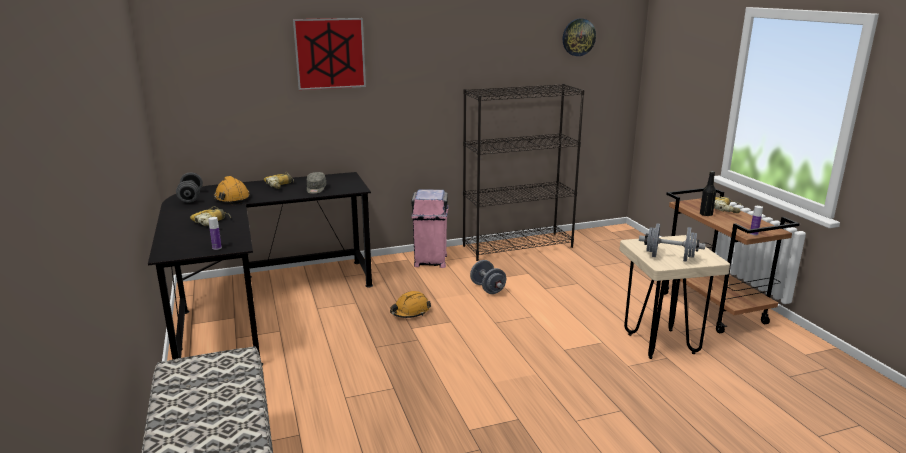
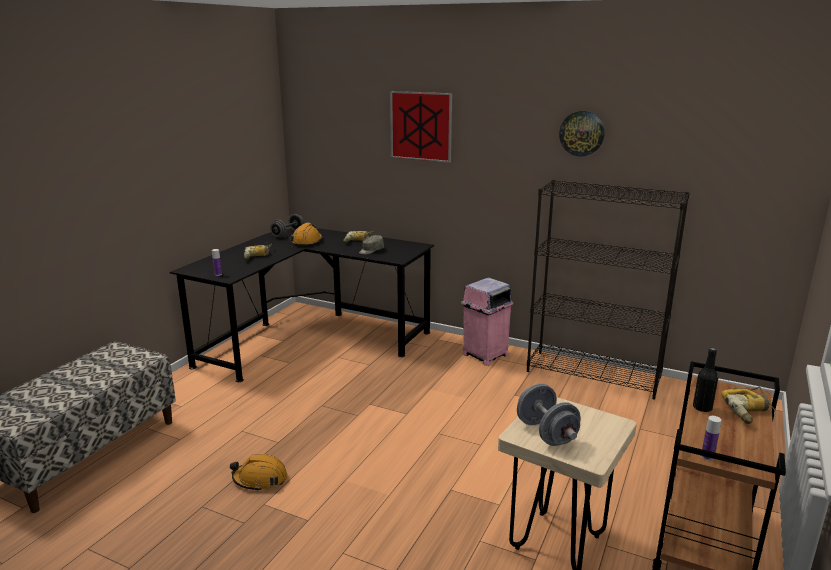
camera: 45 degrees right, 0 degrees up
orange hard hat [390,291,431,318] -> orange hard hat moved to [230,454,287,492]
grey dumbbell [470,260,506,294] -> none
wall clock [563,19,596,56] -> wall clock moved to [559,111,605,157]

